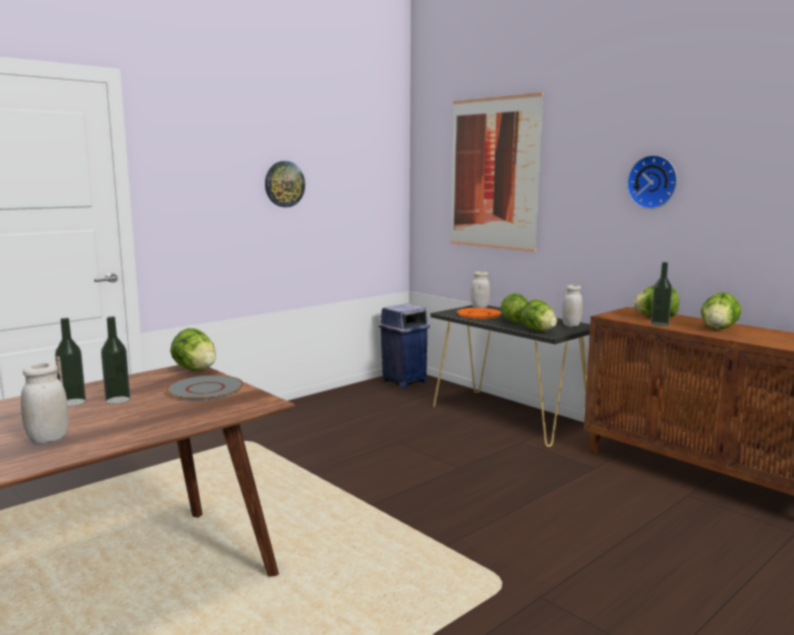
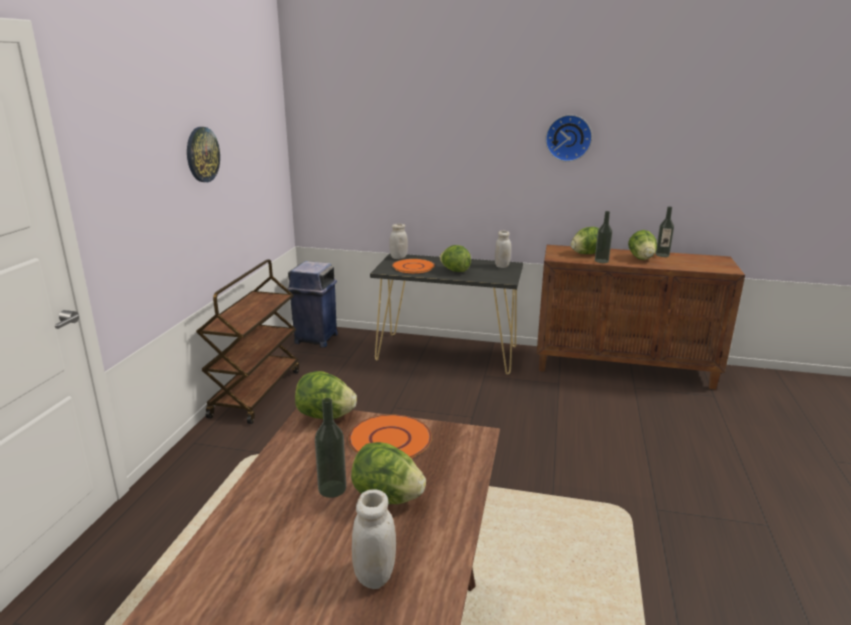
camera: 35 degrees left, 10 degrees up
bottle [55,318,86,406] -> bottle moved to [656,206,674,257]
grey plate [166,375,244,401] -> orange plate [348,414,432,458]
picture [450,92,544,252] -> none
lettuce [521,300,557,332] -> lettuce moved to [351,442,426,504]
none -> brown cart [196,259,300,424]

